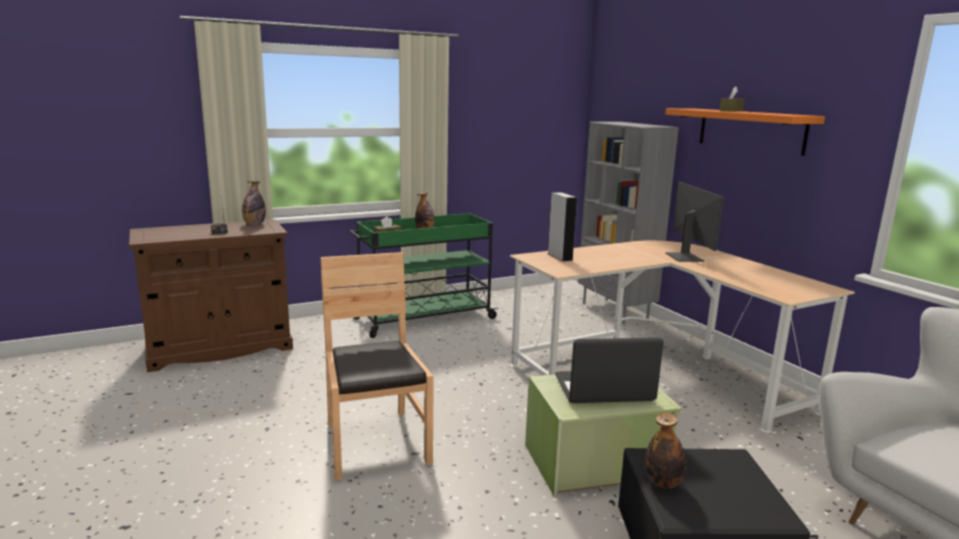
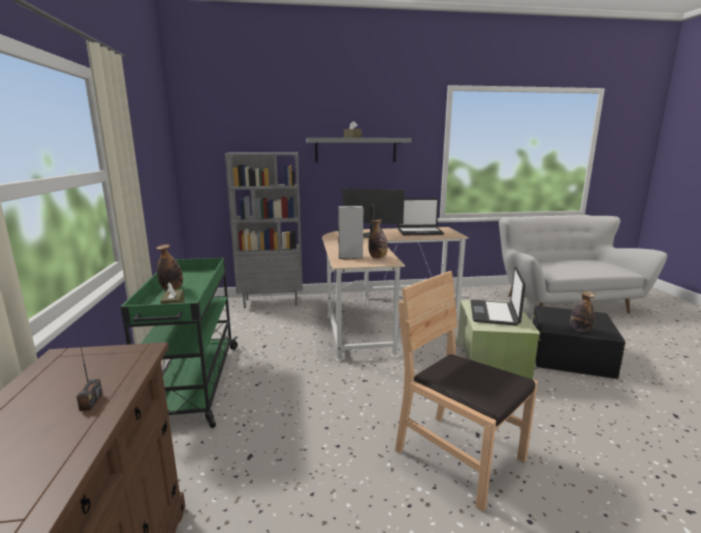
camera: 70 degrees left, 0 degrees up
bottle [242,181,266,225] -> bottle moved to [368,220,388,258]
brown chair [321,252,434,481] -> brown chair turned 45 degrees clockwise [395,271,538,512]
orange shelf [665,108,825,156] -> grey shelf [306,138,412,162]
none -> laptop [397,198,444,235]

